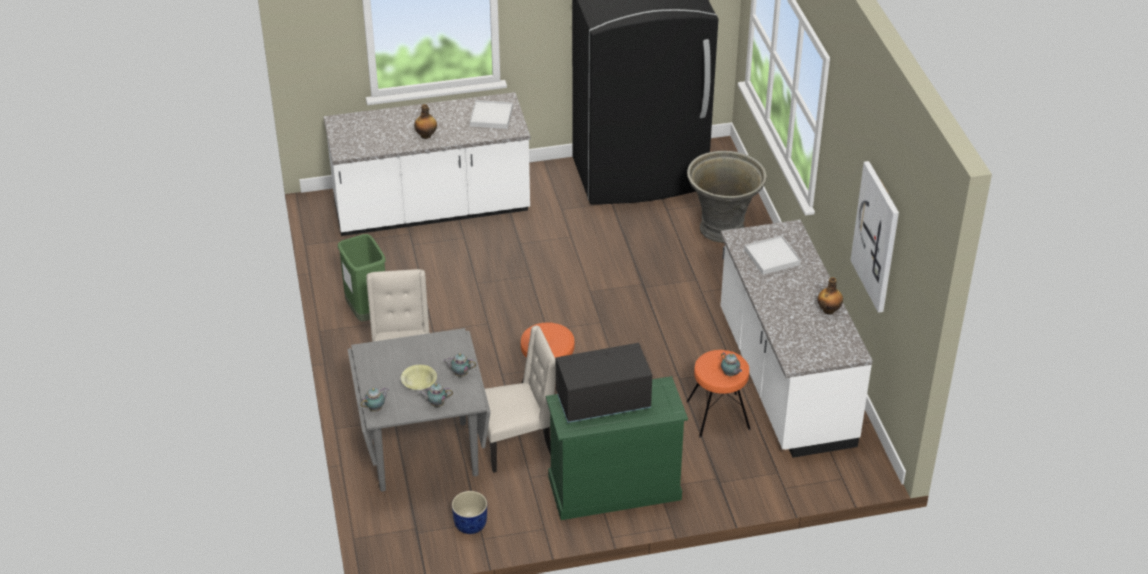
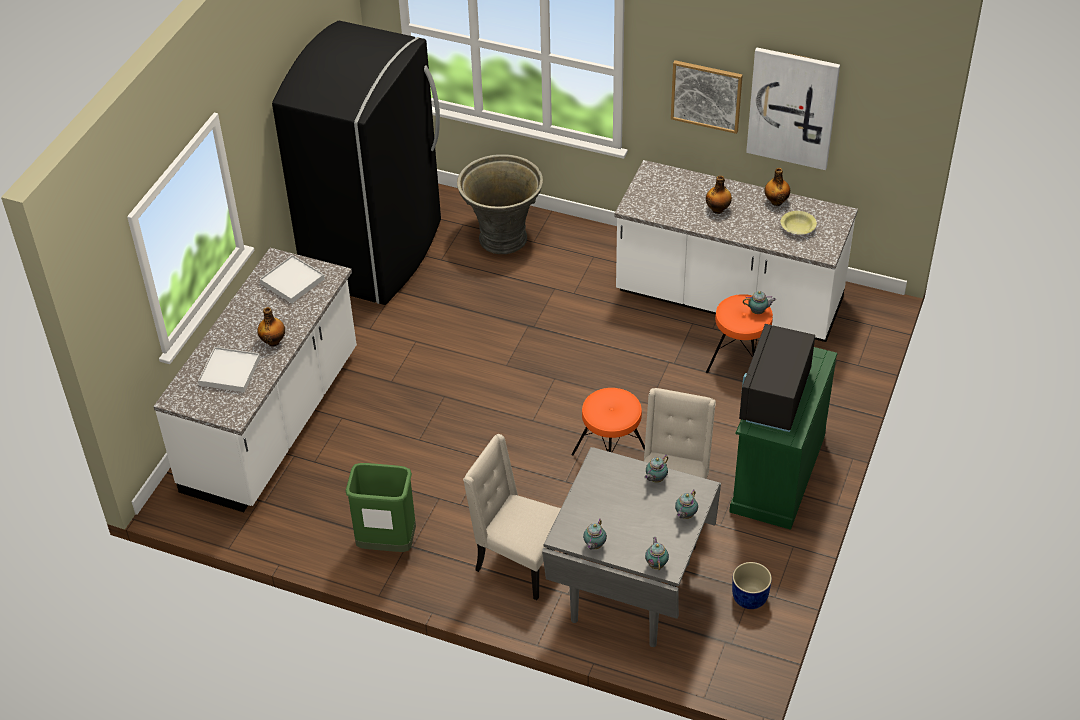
camera: 55 degrees left, 5 degrees up
yellow bowl [401,365,437,390] -> yellow bowl moved to [781,211,817,234]
white tray [744,235,801,275] -> white tray moved to [198,347,260,392]
none -> teapot [583,519,607,550]
none -> picture [671,60,743,134]
none -> bottle [706,175,732,214]

